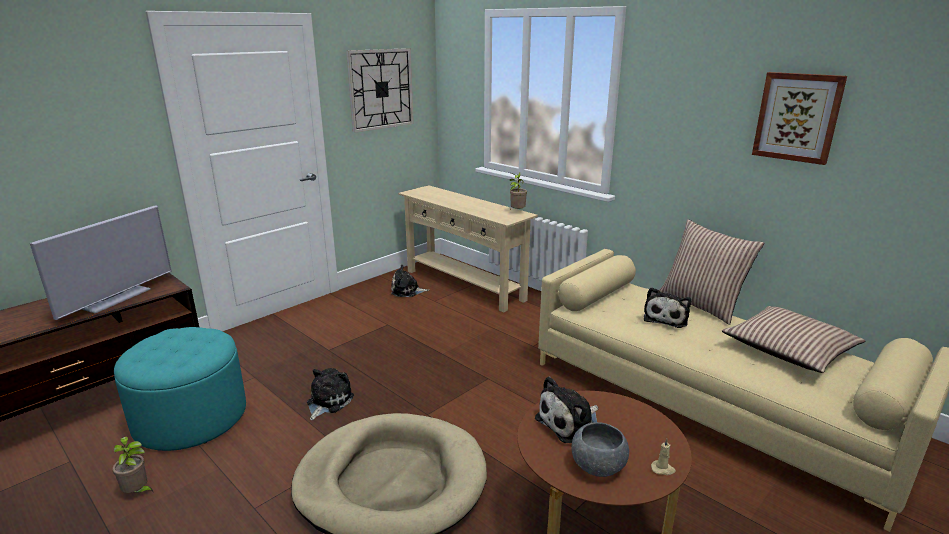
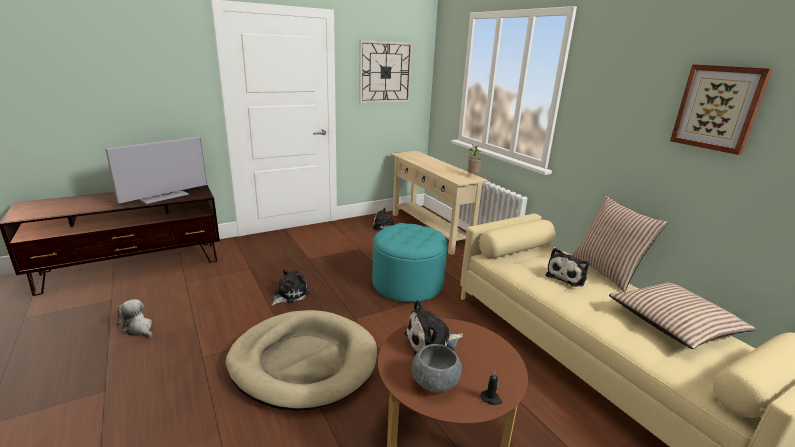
camera: 15 degrees right, 0 degrees up
potted plant [112,437,153,493] -> plush toy [117,299,152,338]
turquoise ottoman [114,327,246,451] -> turquoise ottoman moved to [372,223,447,302]
beige candle [651,439,676,475] -> black candle [480,372,502,405]

